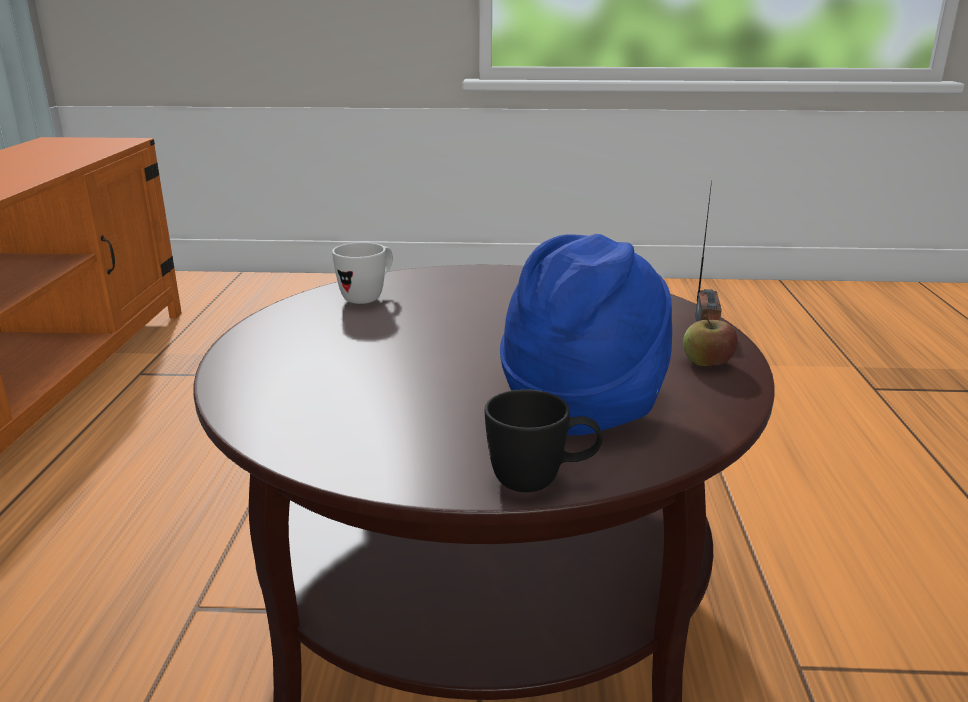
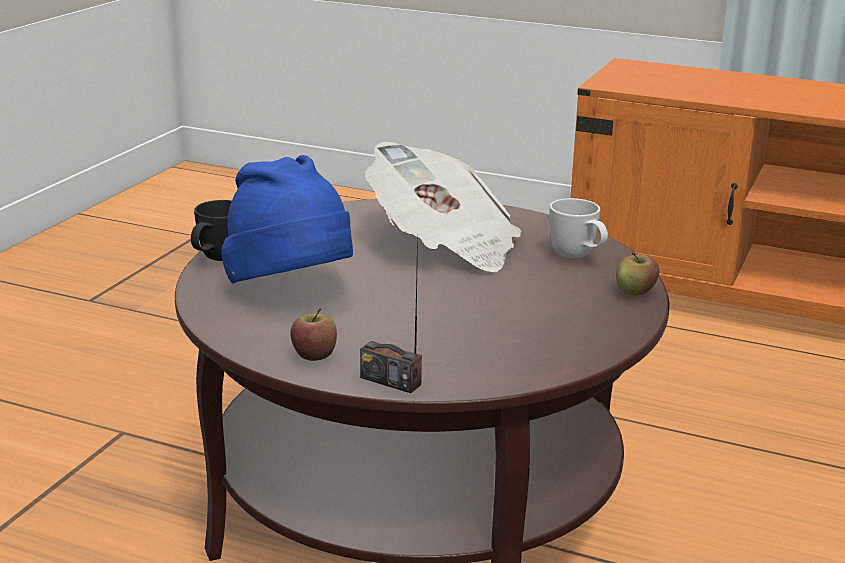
camera: 110 degrees right, 0 degrees up
none -> newspaper [365,142,522,272]
none -> apple [616,252,659,296]

